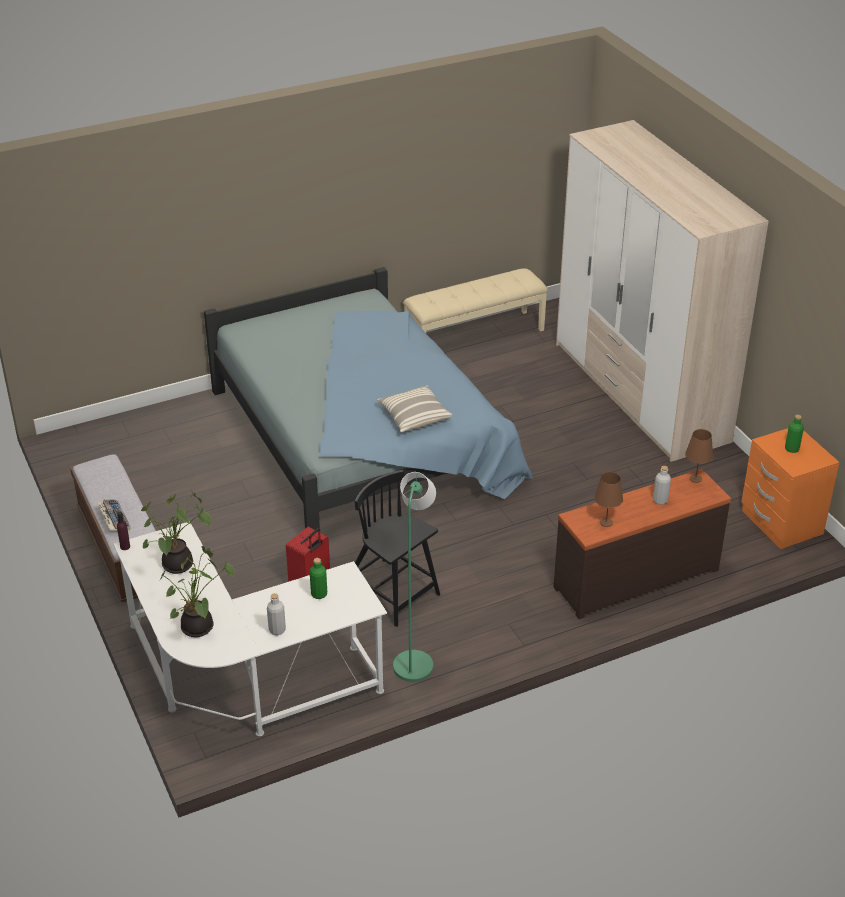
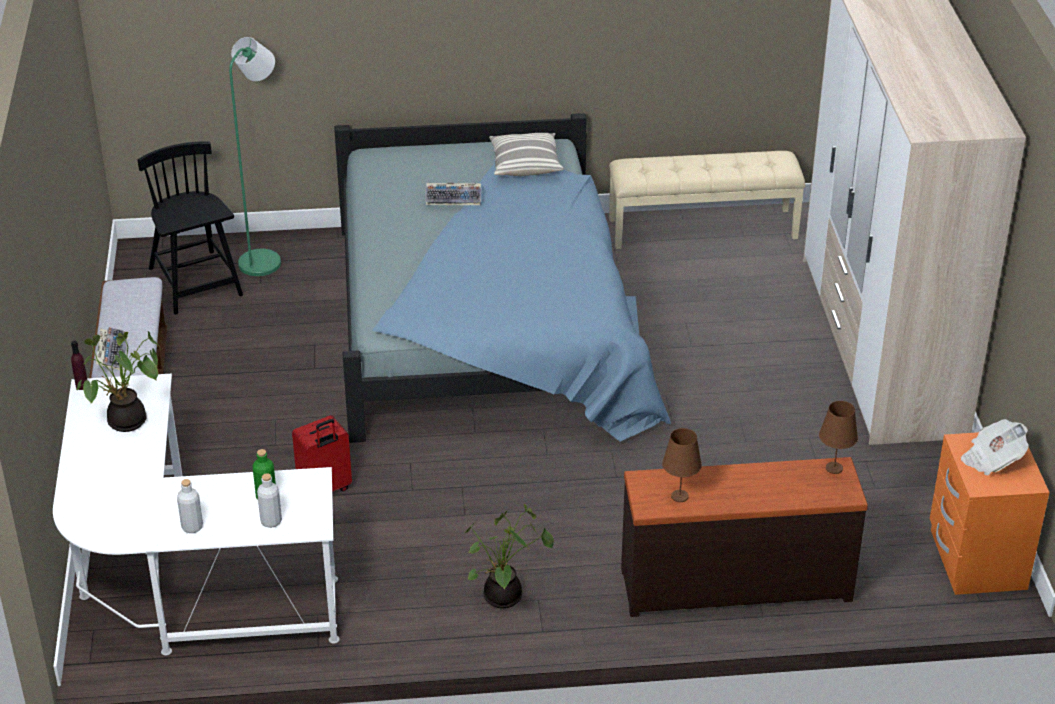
camera: 20 degrees right, 0 degrees up
potted plant [158,546,234,637] -> potted plant moved to [465,504,554,608]
black chair [355,470,440,627] -> black chair moved to [137,141,243,315]
pillow [377,386,453,432] -> pillow moved to [489,133,564,176]
green floor lamp [393,472,436,682] -> green floor lamp moved to [229,37,281,276]
grey bottle [653,466,671,505] -> grey bottle moved to [257,473,282,528]
green bottle [785,415,804,453] -> newspaper [961,419,1028,476]
none -> keyboard [425,183,481,205]

